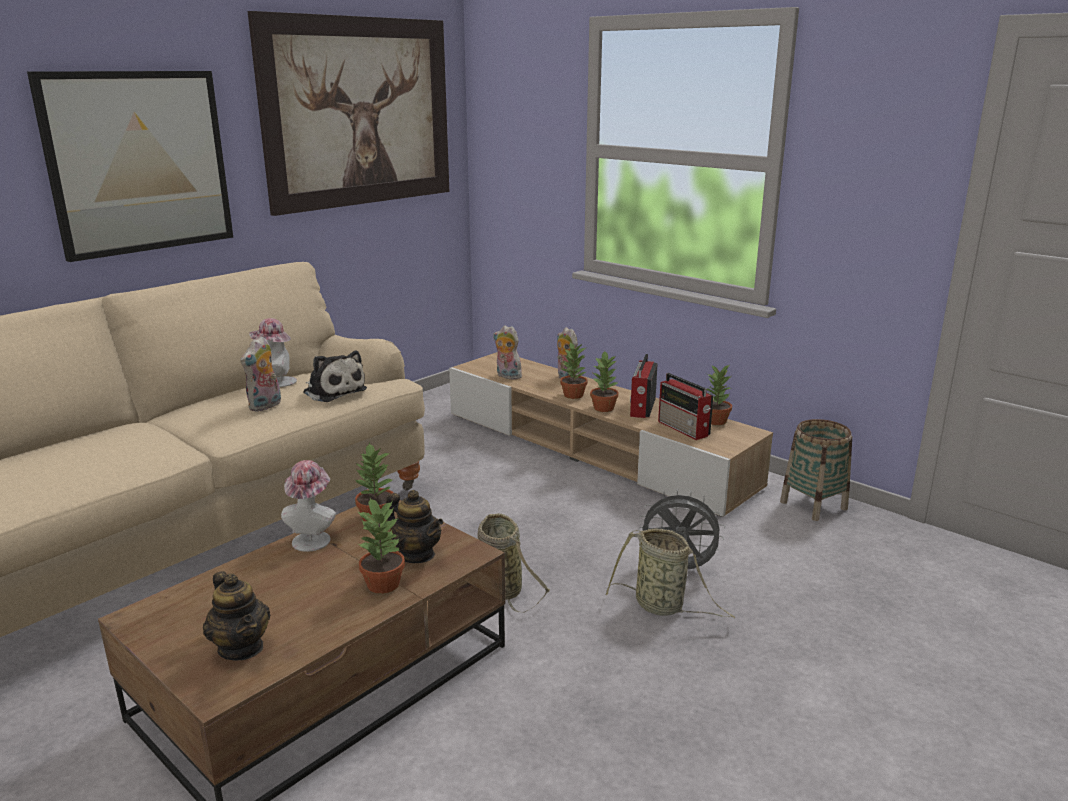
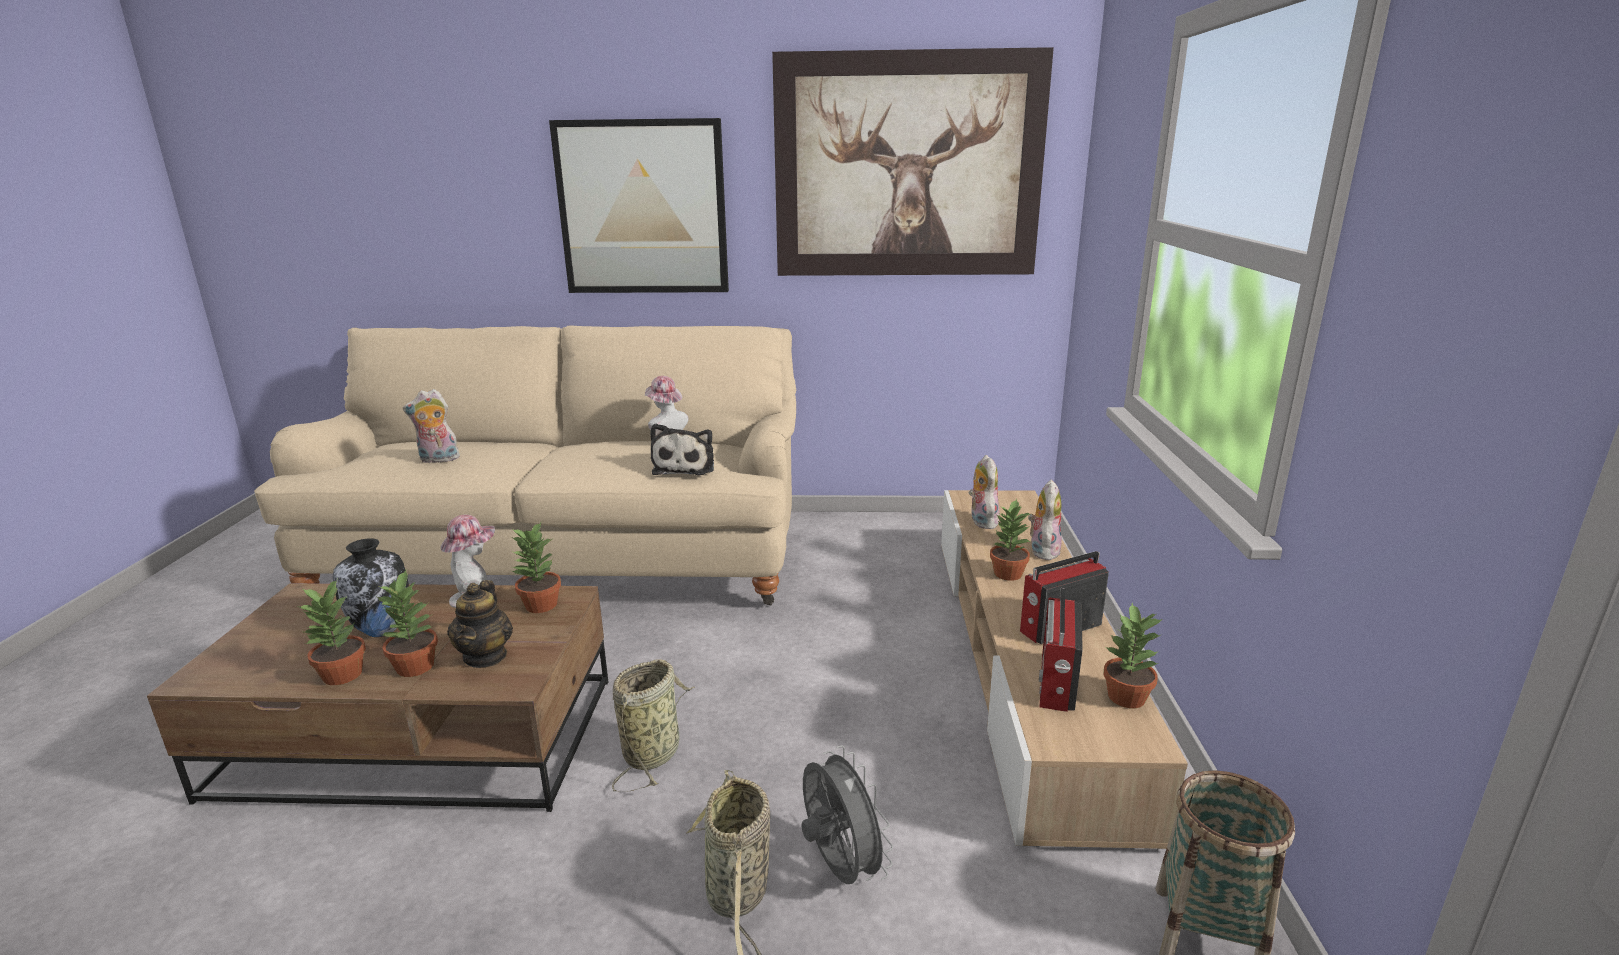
camera: 50 degrees right, 0 degrees up
teapot [203,571,270,660] -> none
plush toy [240,336,281,412] -> plush toy moved to [403,389,460,463]
potted plant [590,351,618,412] -> potted plant moved to [298,580,366,685]
none -> vase [333,538,409,637]

